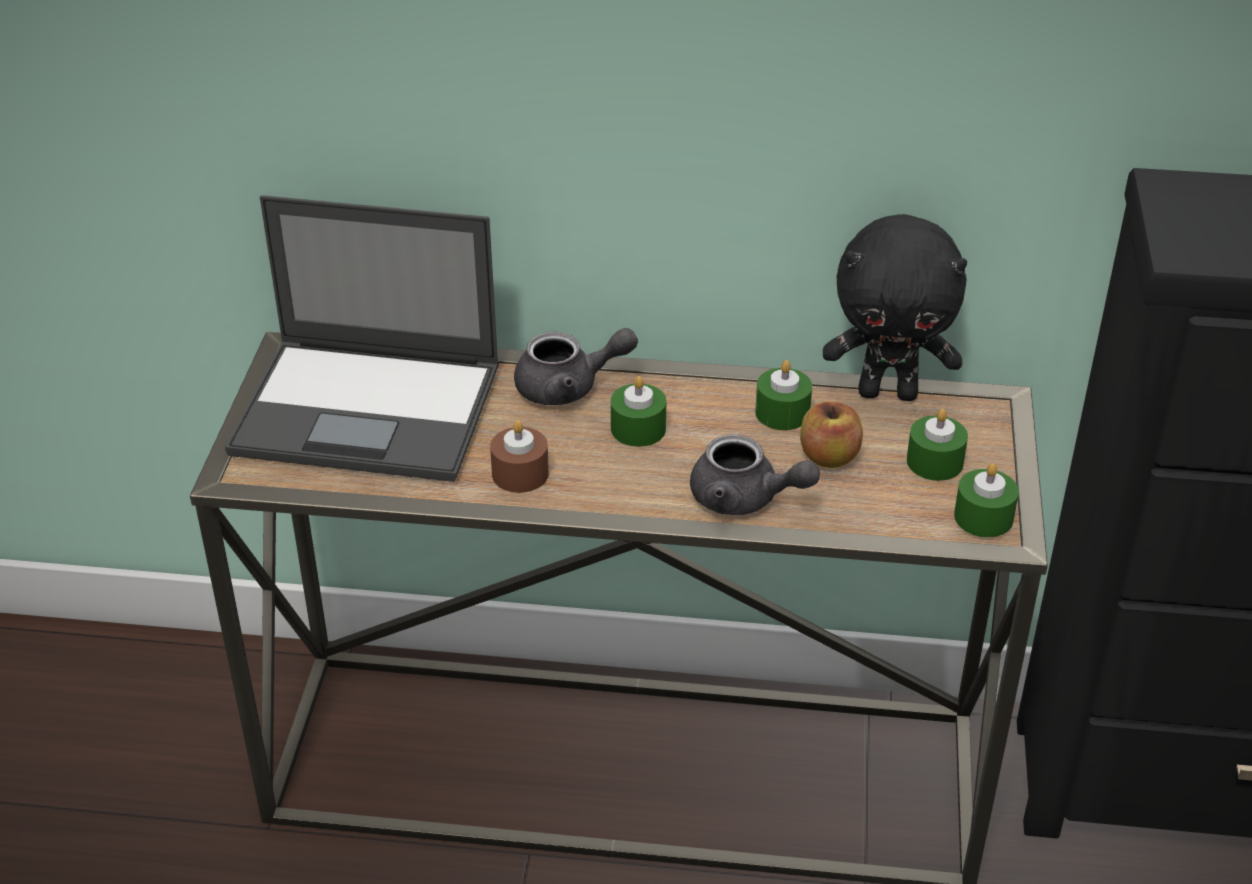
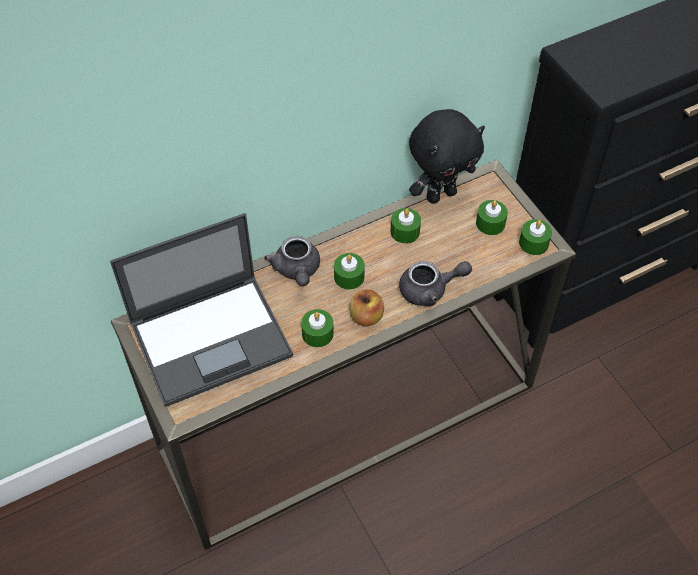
camera: 35 degrees left, 15 degrees up
brown candle [490,420,549,493] -> green candle [301,309,334,347]
grey teapot [514,328,638,405] -> grey teapot turned 120 degrees clockwise [264,236,320,286]
apple [800,401,863,468] -> apple moved to [349,289,384,326]

